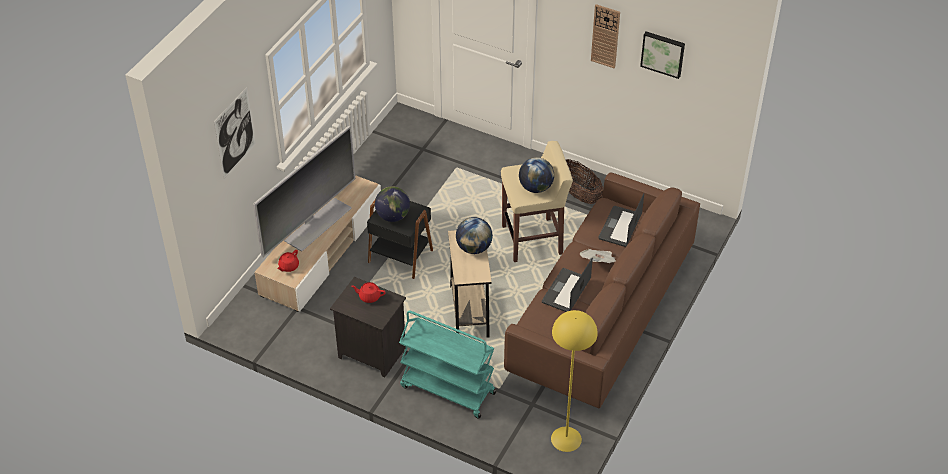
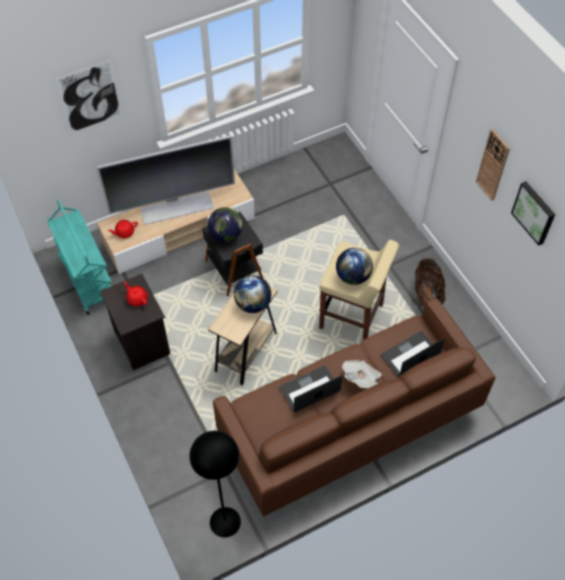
camera: 35 degrees right, 10 degrees up
turquoise cart [399,311,496,419] -> turquoise cart moved to [47,199,111,315]
yellow floor lamp [551,310,598,452] -> black floor lamp [189,431,241,538]

